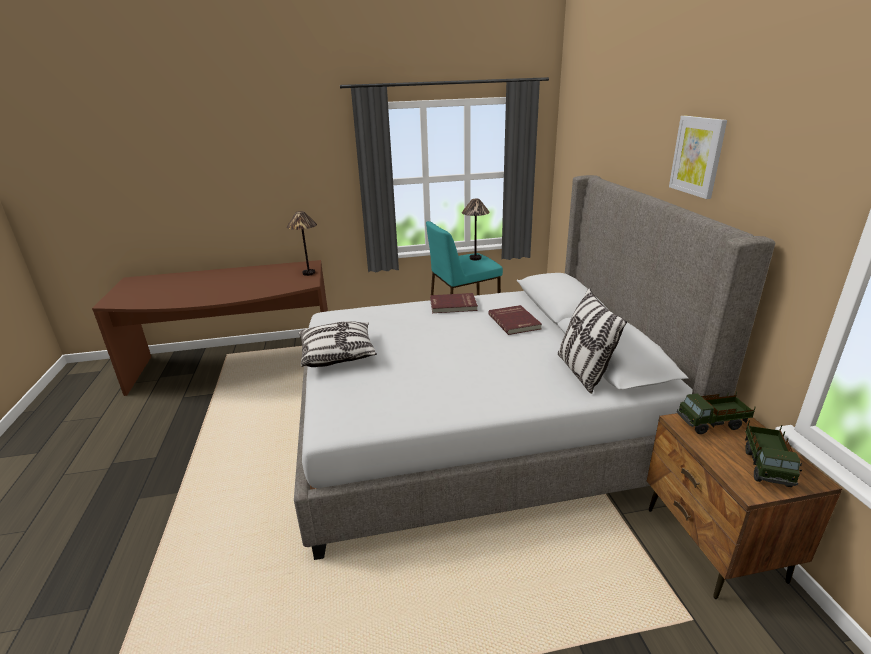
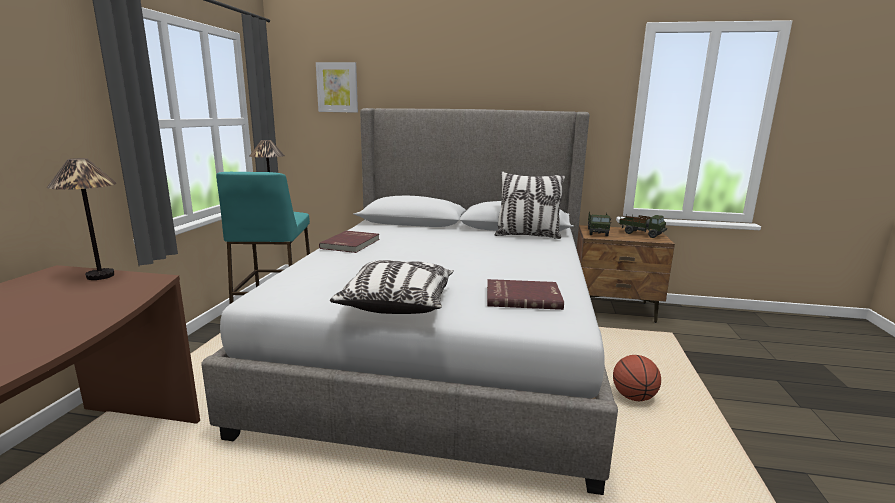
camera: 70 degrees left, 10 degrees down
red book [488,305,542,335] -> red book moved to [487,279,564,310]
picture [669,116,727,199] -> picture moved to [316,62,358,113]
none -> basketball [613,355,661,401]

